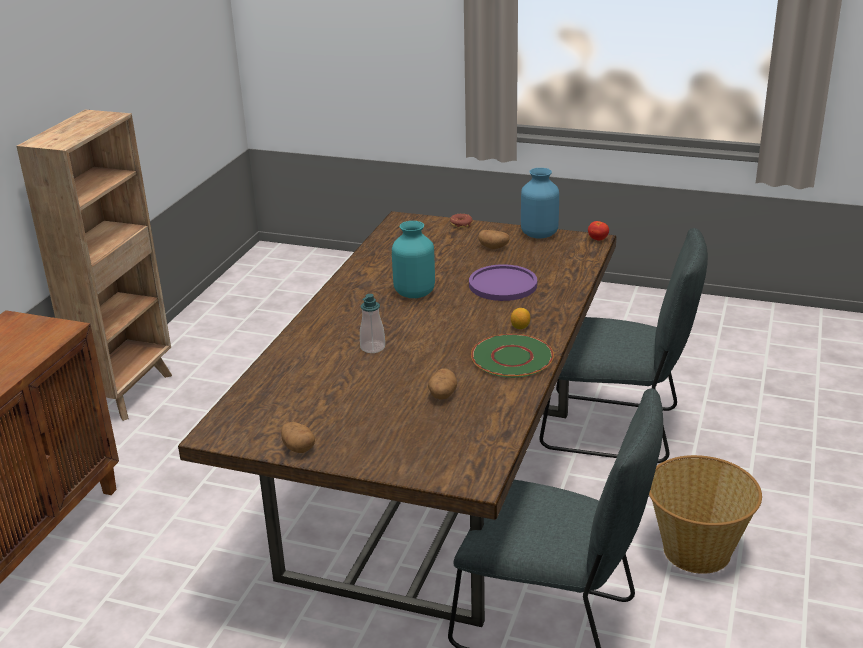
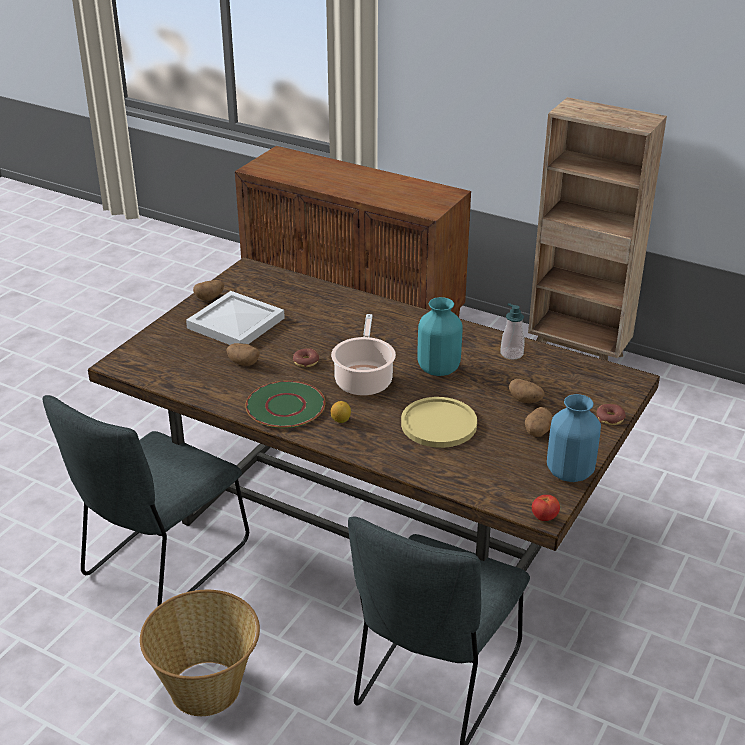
camera: 100 degrees right, 5 degrees up
soap dispenser [360,294,385,353] -> soap dispenser moved to [500,303,524,359]
purple plate [469,264,537,301] -> yellow plate [401,397,477,448]
none -> white tray [186,291,285,345]
none -> donut [293,348,319,367]
none -> cooking pot [331,314,396,396]
none -> potato [509,379,545,403]

